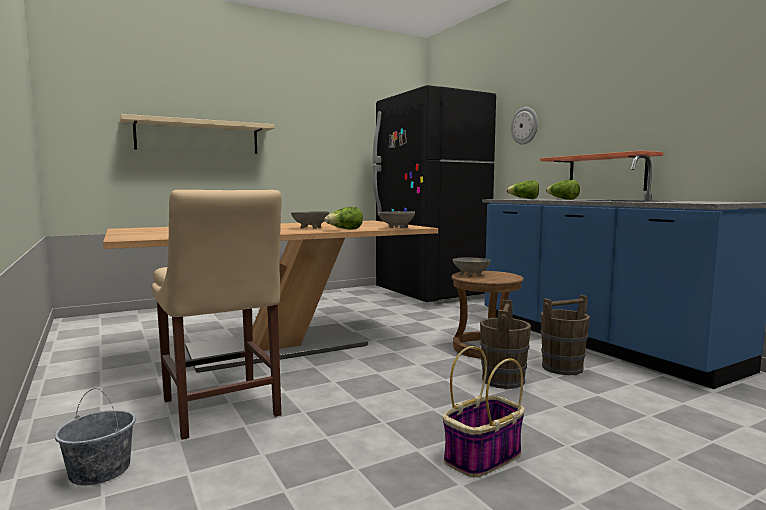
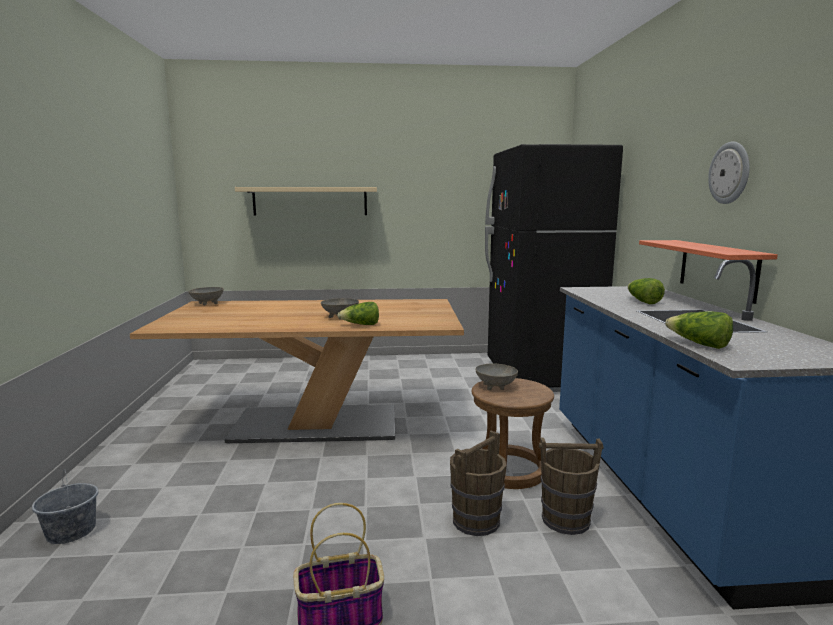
camera: 25 degrees right, 5 degrees up
beige chair [152,190,282,440] -> none
grey bowl [379,211,415,228] -> grey bowl moved to [188,287,224,305]
lettuce [506,181,539,199] -> lettuce moved to [665,311,733,349]
wall clock [511,107,538,145] -> wall clock moved to [708,141,750,204]

